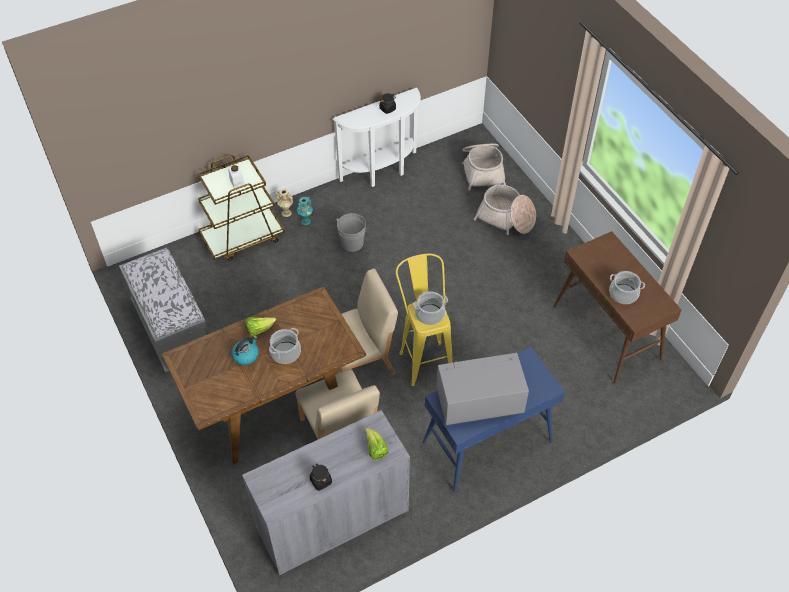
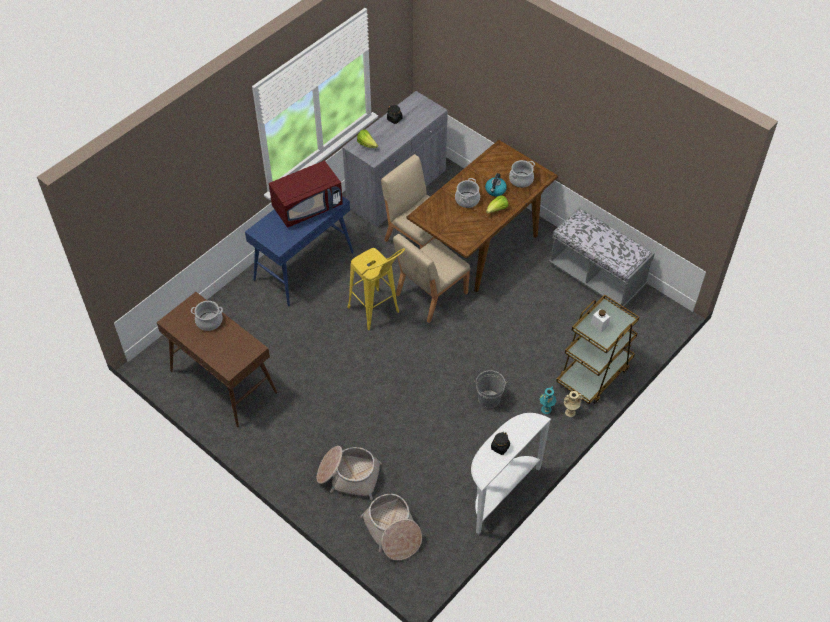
camera: 160 degrees right, 0 degrees up
cooking pot [413,291,448,325] -> cooking pot moved to [509,160,535,188]
grey microwave [437,353,529,426] -> red microwave [269,161,343,228]

